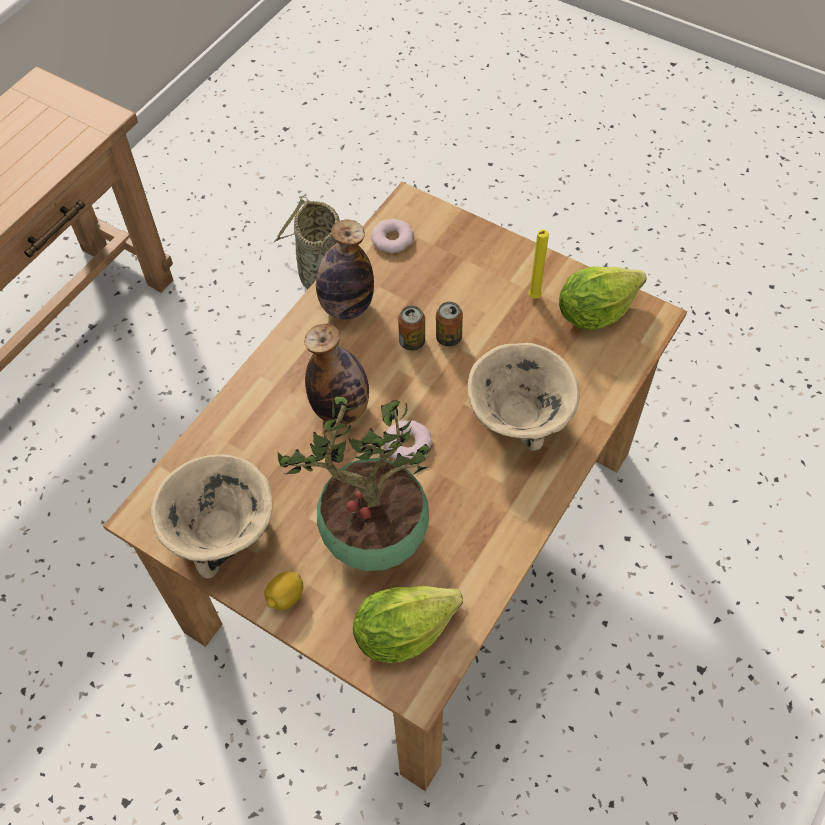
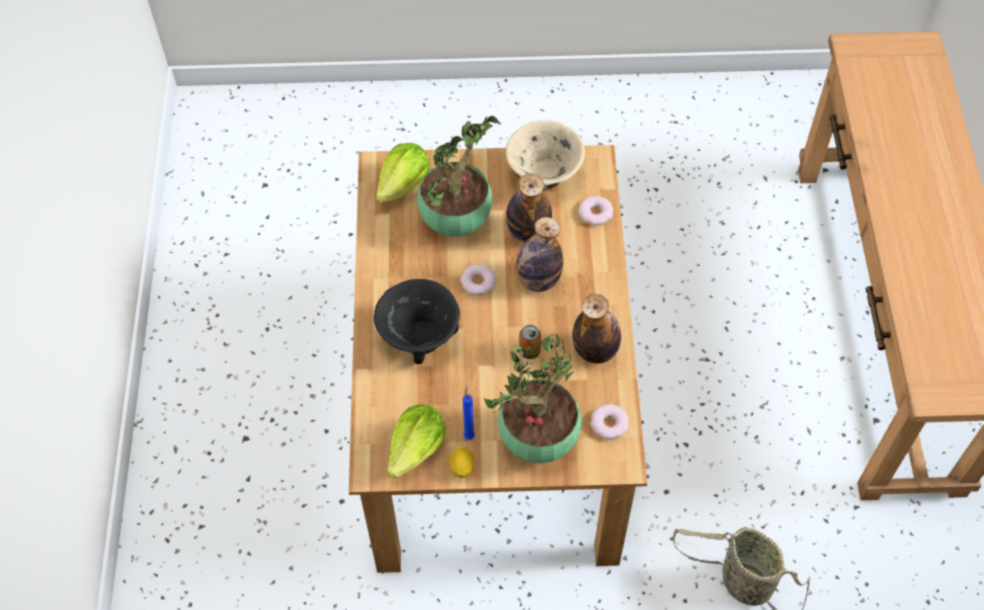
camera: 145 degrees right, 0 degrees up
lemon [264,572,303,610] -> lemon moved to [449,445,474,478]
can [436,301,463,347] -> none
beige bowl [467,343,579,451] -> black bowl [374,279,460,364]
yellow candle [529,229,549,298] -> blue candle [463,385,475,440]
none -> potted plant [484,334,582,464]
none -> bottle [506,174,552,242]
none -> donut [578,196,614,226]

